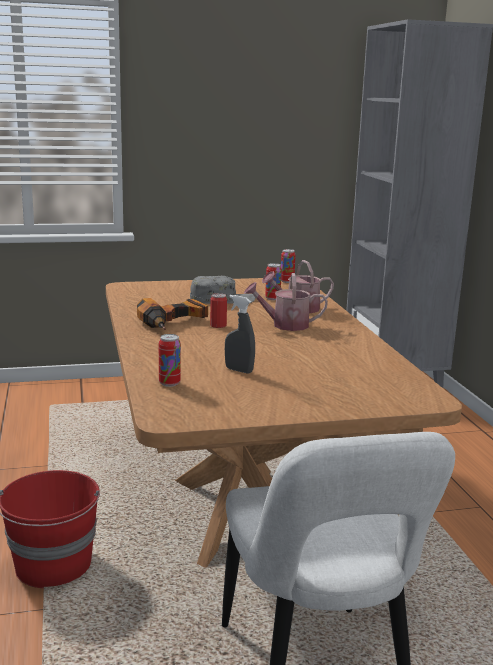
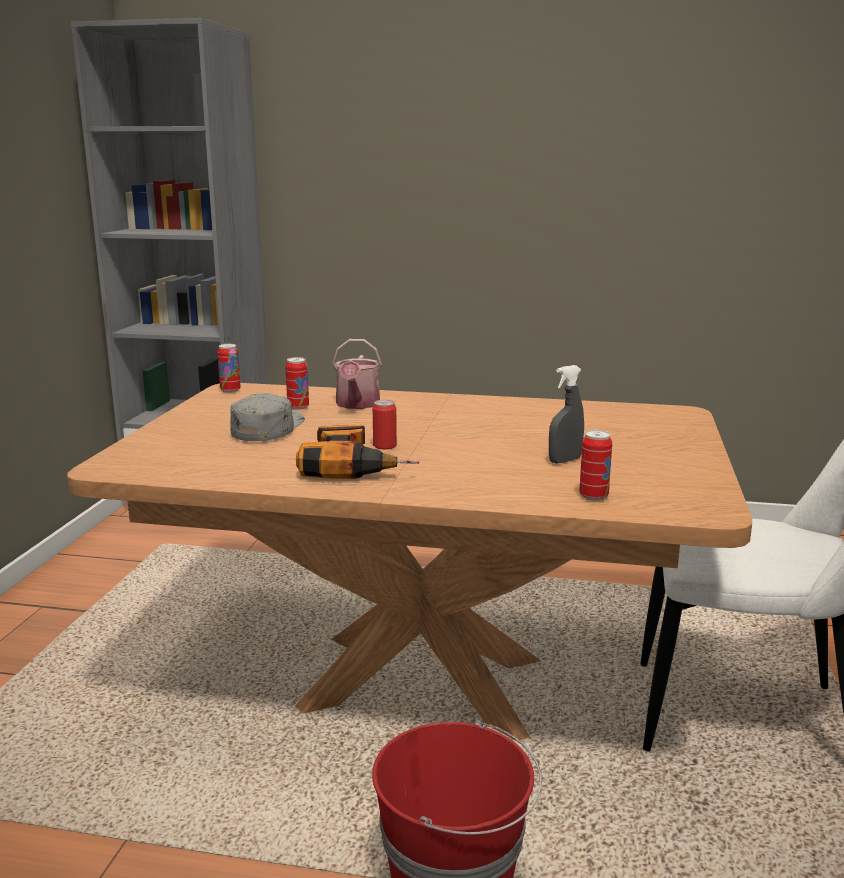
camera: 65 degrees left, 0 degrees up
watering can [243,273,328,331] -> none

